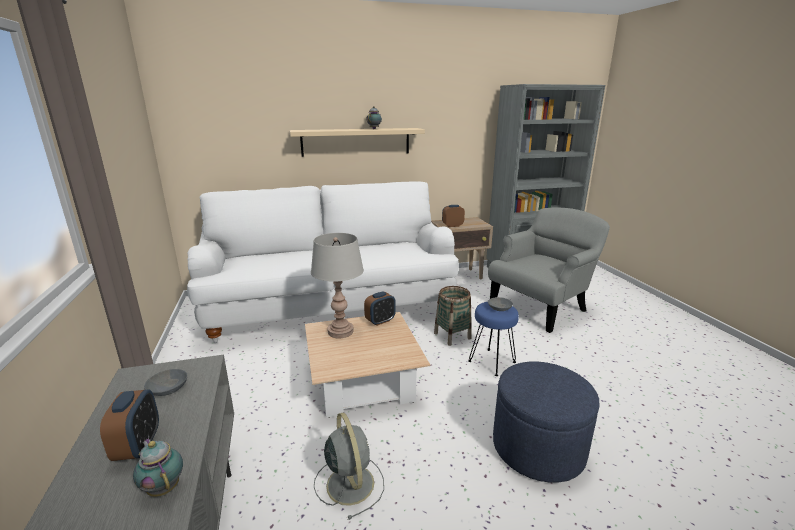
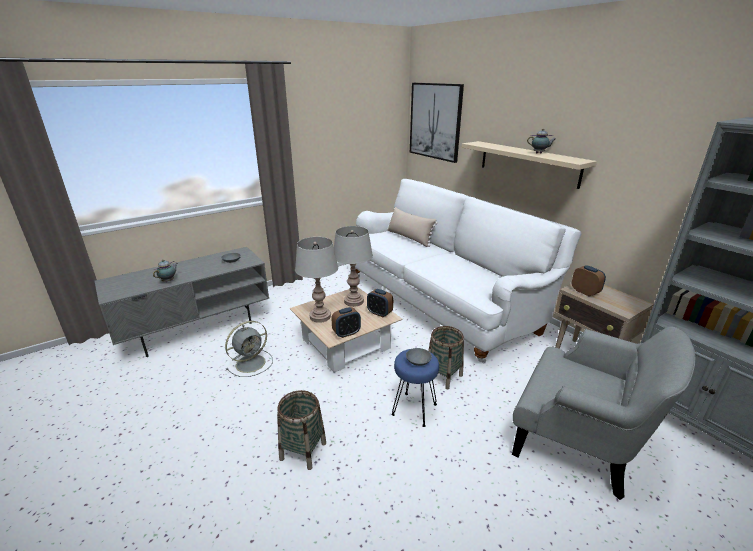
camera: 70 degrees right, 5 degrees up
alarm clock [100,389,159,461] -> alarm clock moved to [331,307,361,338]
blue ottoman [493,362,599,483] -> basket [277,390,326,470]
none -> grey table lamp [295,237,338,323]
none -> beige pillow [387,207,438,247]
none -> picture [410,83,464,163]

